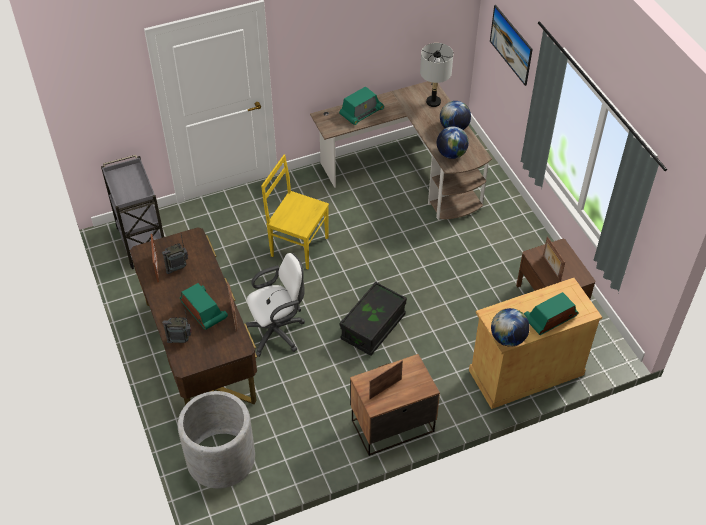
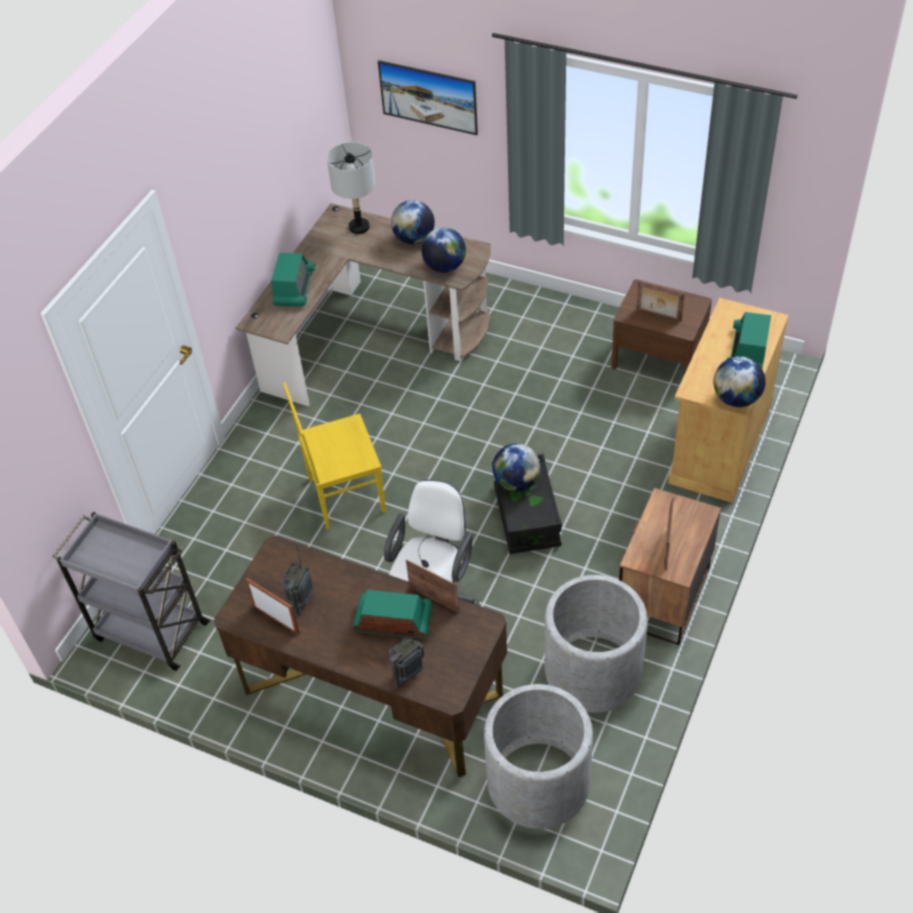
camera: 40 degrees left, 0 degrees up
none -> globe [492,443,541,491]
none -> grey planter [545,575,648,713]

